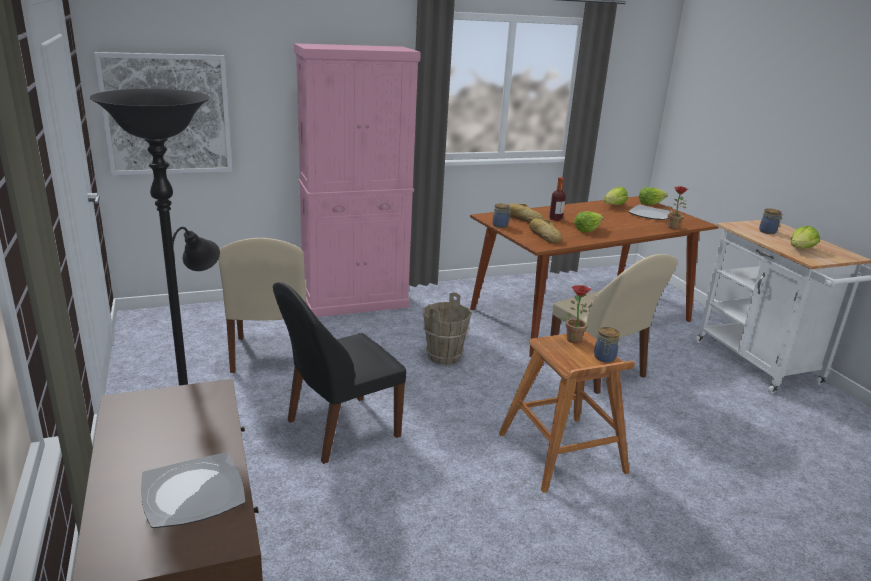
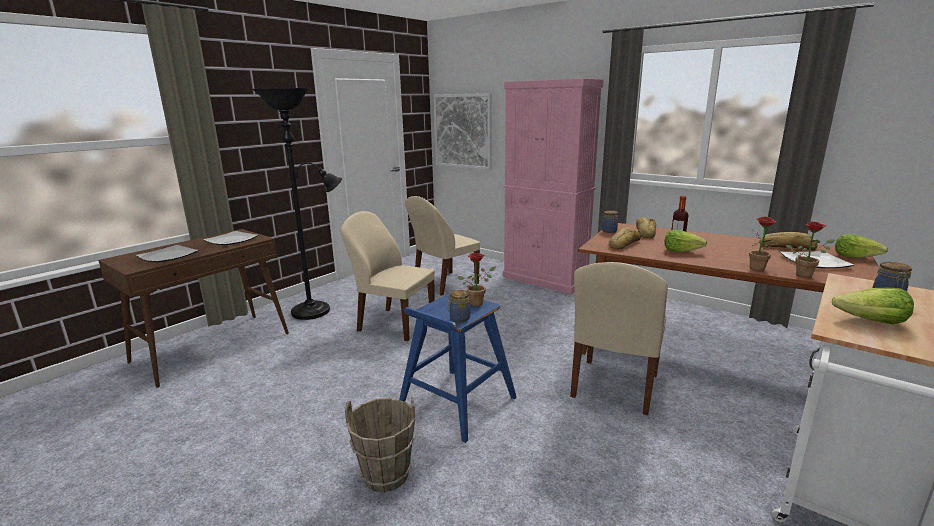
camera: 60 degrees right, 5 degrees down
black chair [273,282,406,464] -> beige chair [340,211,435,341]
brown bucket [423,292,472,365] -> brown bucket moved to [345,397,415,492]
brown stool [499,332,635,493] -> blue stool [399,293,517,443]
lettuce [603,187,628,205] -> bread [759,232,818,250]
none -> plate [204,231,258,245]
none -> potted plant [749,216,779,271]

